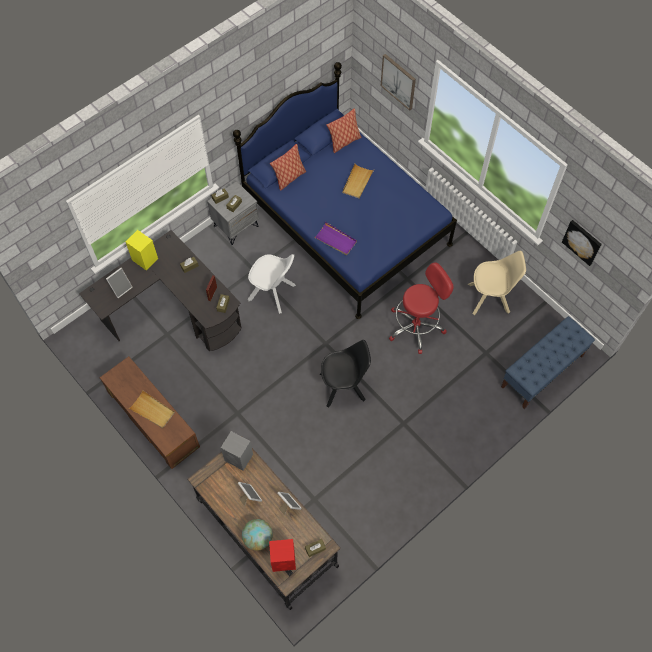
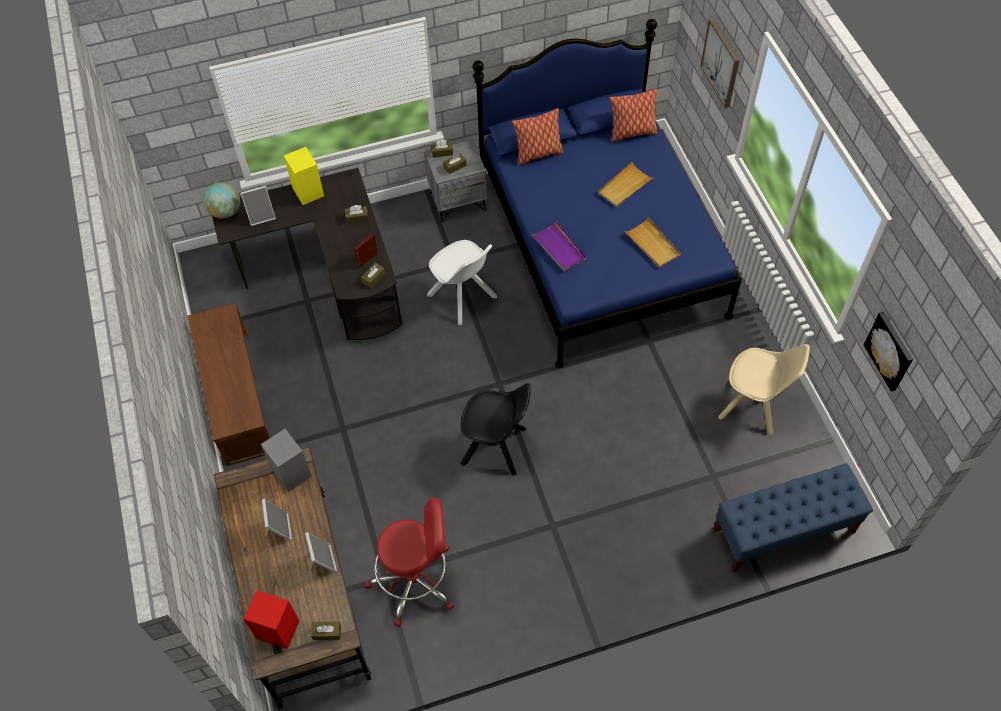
camera: 25 degrees right, 5 degrees down
beige tray [129,390,175,428] -> beige tray moved to [624,217,681,268]
globe [242,519,273,551] -> globe moved to [203,182,240,219]
red stool [389,262,453,354] -> red stool moved to [365,498,454,627]

